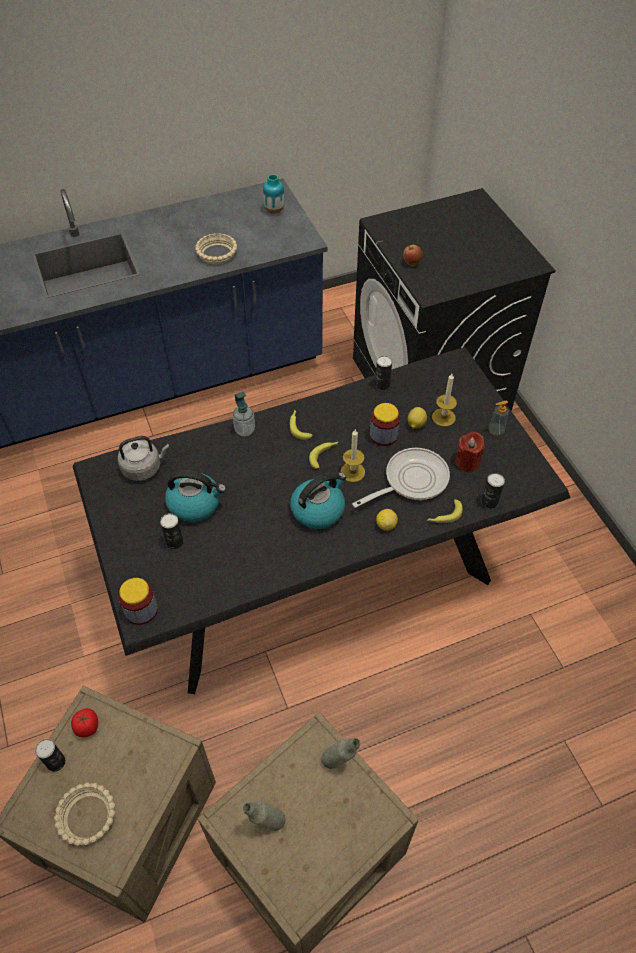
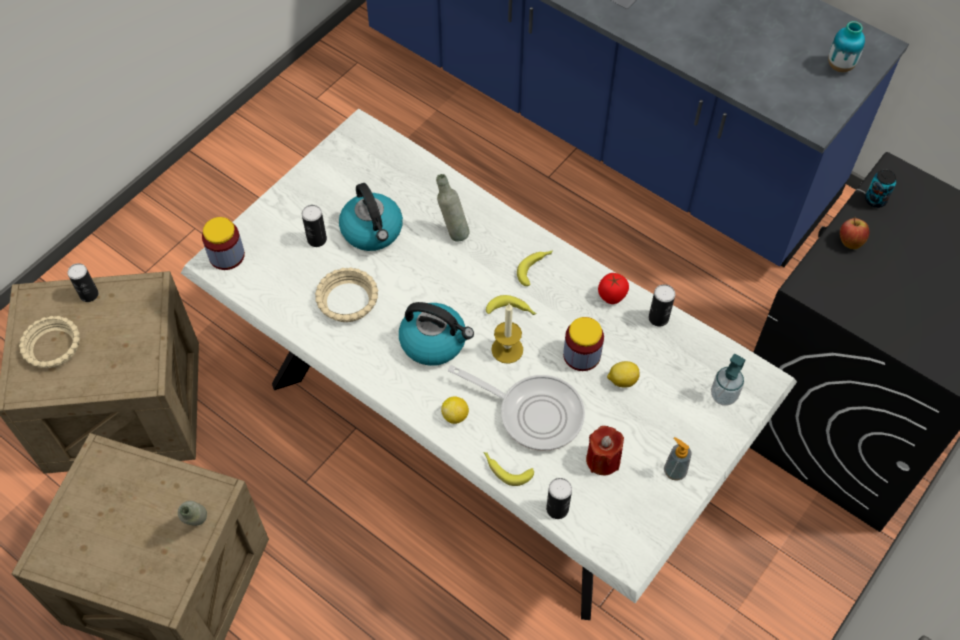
camera: 60 degrees right, 5 degrees up
tomato [71,708,98,737] -> tomato moved to [598,273,629,304]
black dining table [72,347,571,694] -> white dining table [181,109,797,620]
grey kettle [118,436,170,481] -> none
beige bowl [195,233,237,264] -> beige bowl moved to [315,267,378,322]
soap dispenser [233,392,255,436] -> soap dispenser moved to [711,353,746,405]
grey bottle [243,801,285,831] -> grey bottle moved to [436,174,470,242]
candle [432,374,457,427] -> none
none -> can [865,169,896,208]

